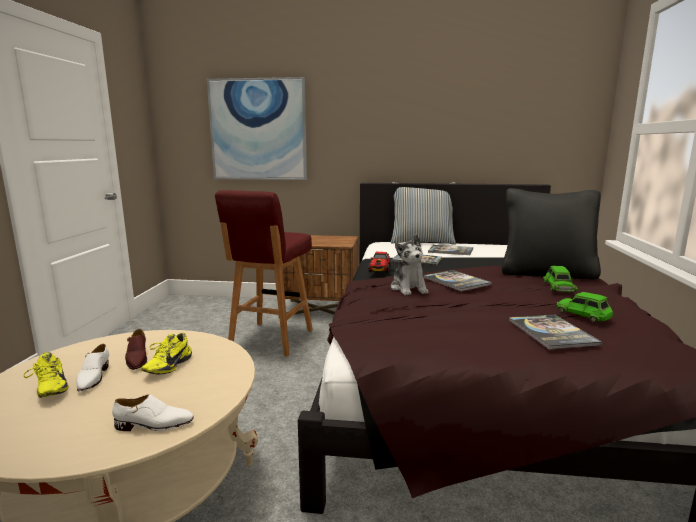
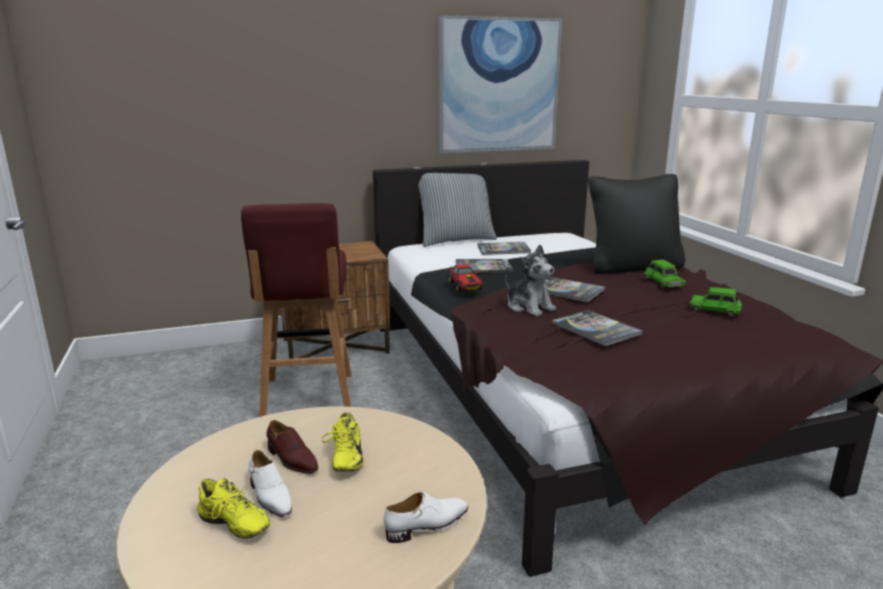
camera: 25 degrees left, 5 degrees up
picture [207,77,307,180] -> picture moved to [438,15,562,154]
book [509,314,602,349] -> book moved to [552,310,643,346]

